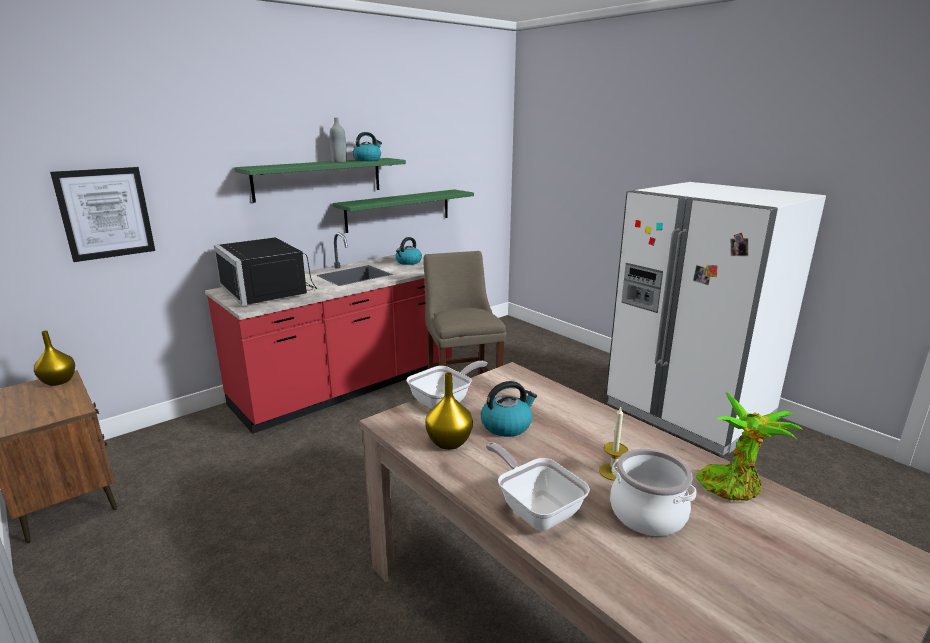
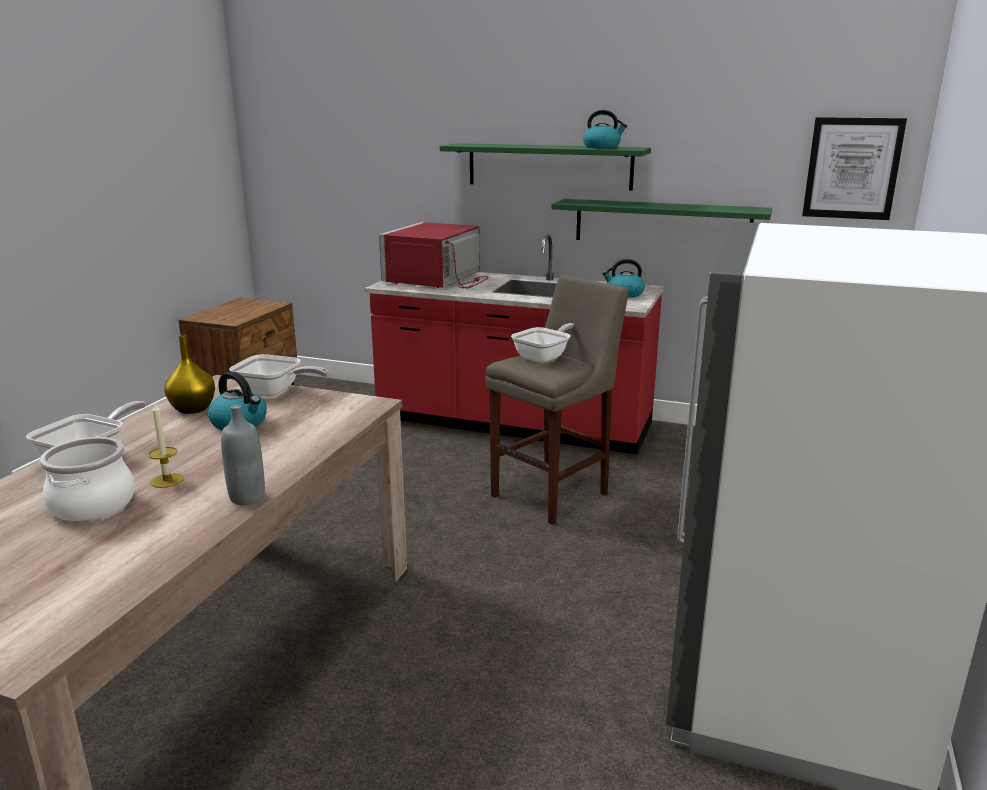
camera: 60 degrees right, 0 degrees up
yellow vase [34,330,75,386] -> none
picture [50,167,155,262] -> picture moved to [802,117,907,220]
black microwave [214,238,317,306] -> red microwave [379,222,489,289]
grey bottle [330,118,347,162] -> grey bottle moved to [221,405,265,505]
potted plant [696,392,802,501] -> none
none -> frying pan [511,323,574,363]

